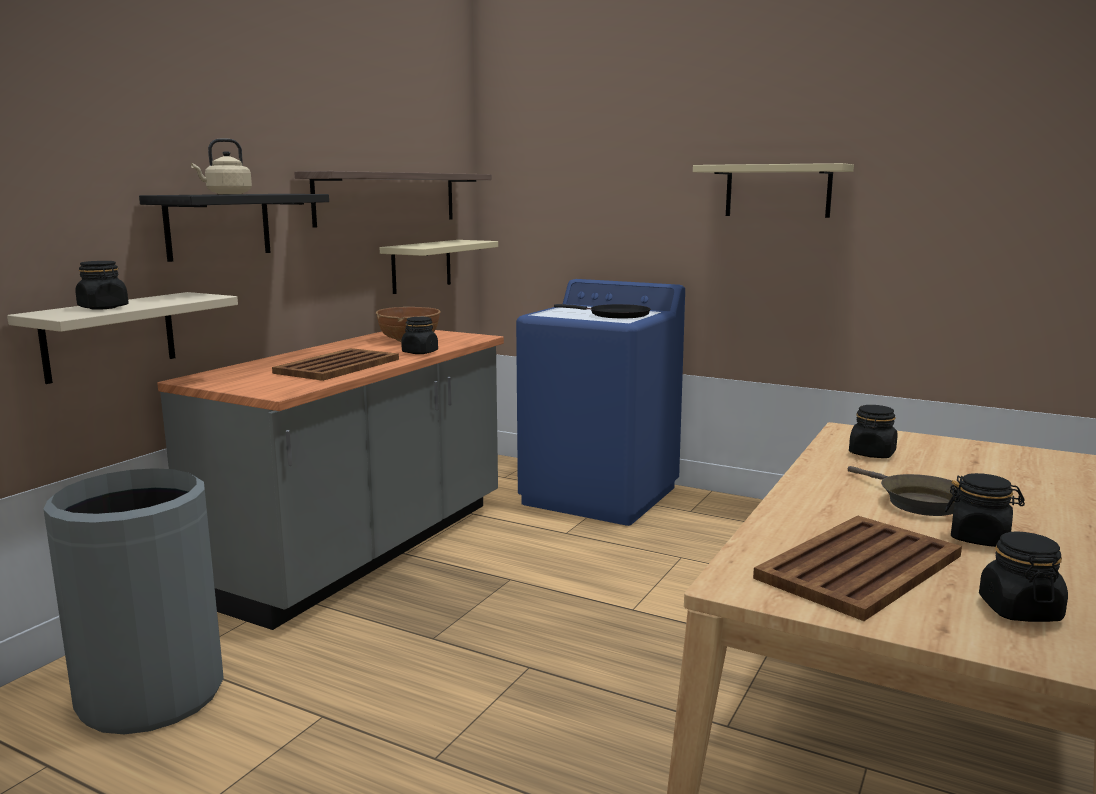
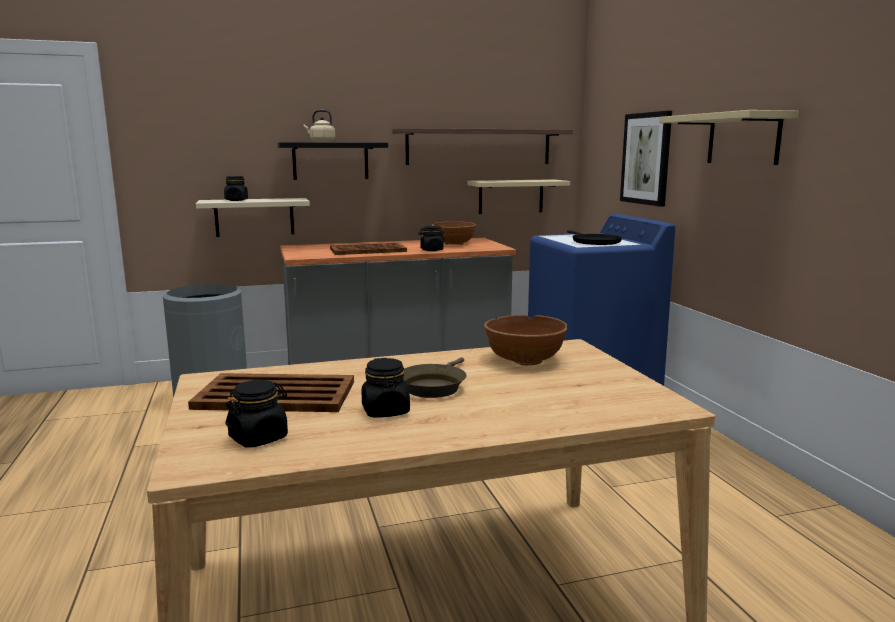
camera: 45 degrees right, 0 degrees up
black jar [849,405,898,458] -> brown bowl [484,315,567,366]
none -> picture [620,111,672,207]

